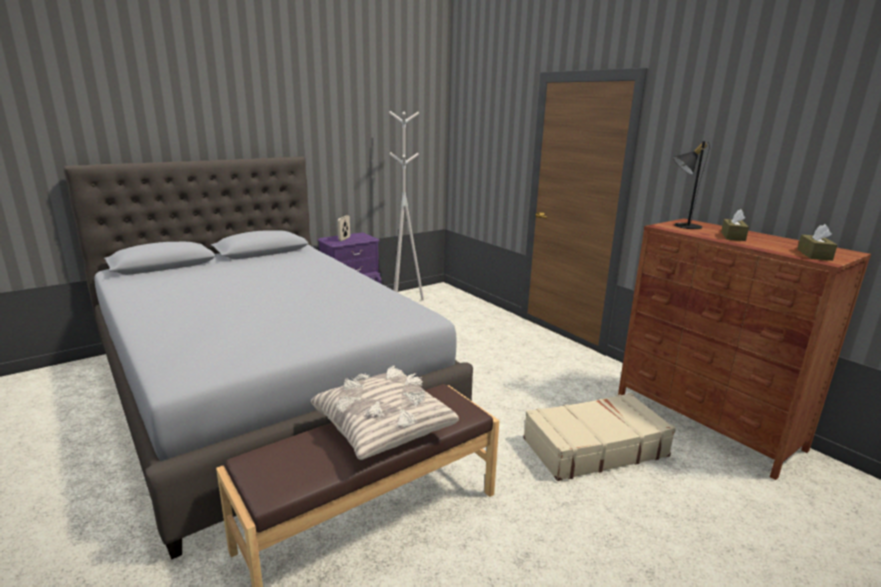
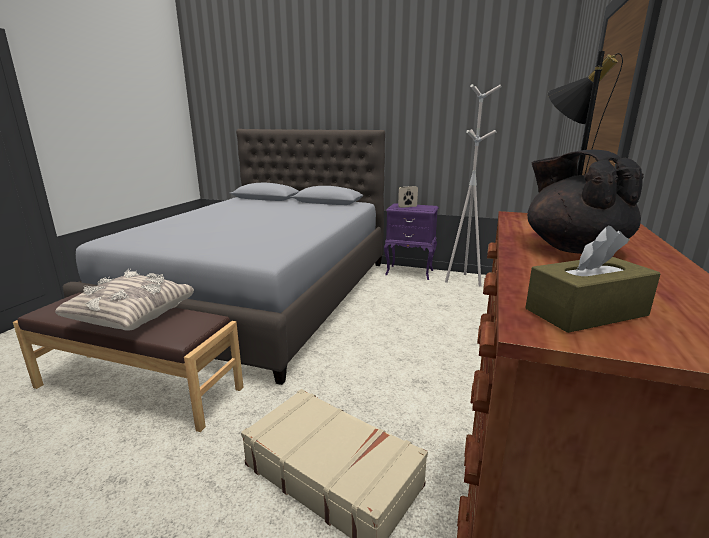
camera: 55 degrees right, 0 degrees up
brown tissue box [721,209,749,241] -> black teapot [527,150,644,254]

